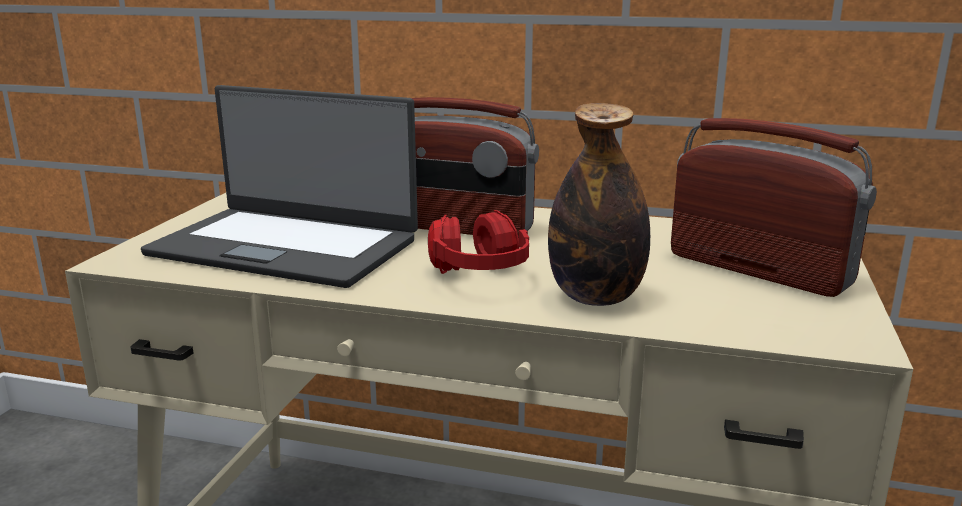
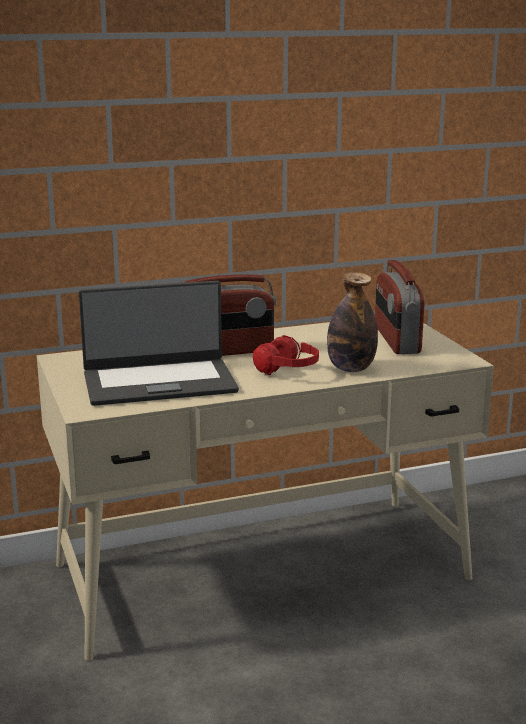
camera: 35 degrees left, 0 degrees up
radio [671,118,877,297] -> radio turned 105 degrees counterclockwise [375,260,425,354]

